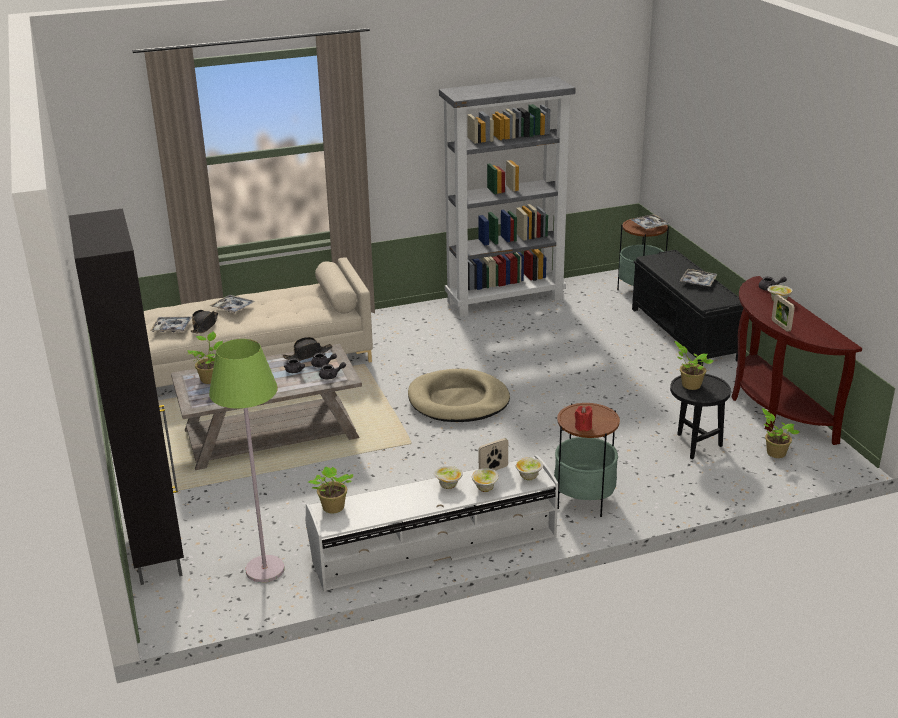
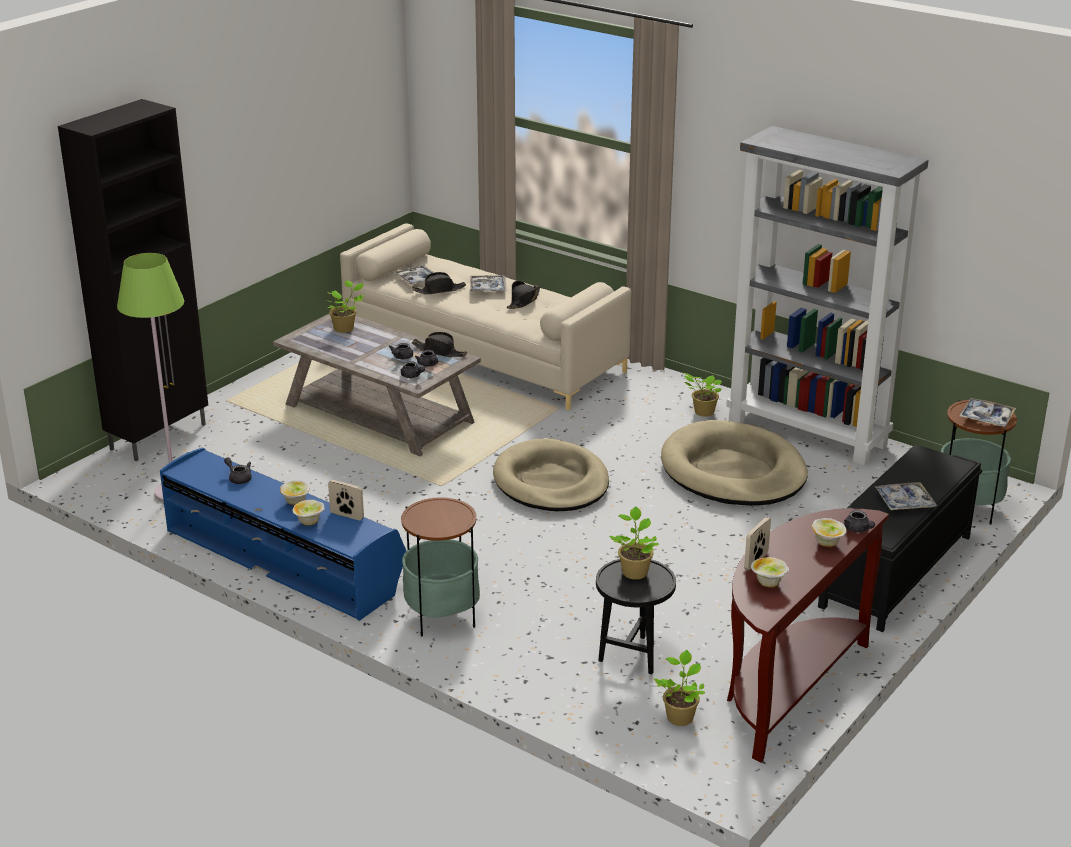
camera: 55 degrees right, 0 degrees up
white tv stand [306,455,558,592] -> blue tv stand [160,448,406,621]
potted plant [308,466,353,513] -> potted plant moved to [684,373,722,417]
bowl [516,457,544,480] -> bowl moved to [751,557,789,587]
red candle [575,406,592,431] -> none
none -> grey teapot [224,457,252,484]
none -> black hat [507,281,541,309]
none -> beige dog bed [661,420,808,506]

